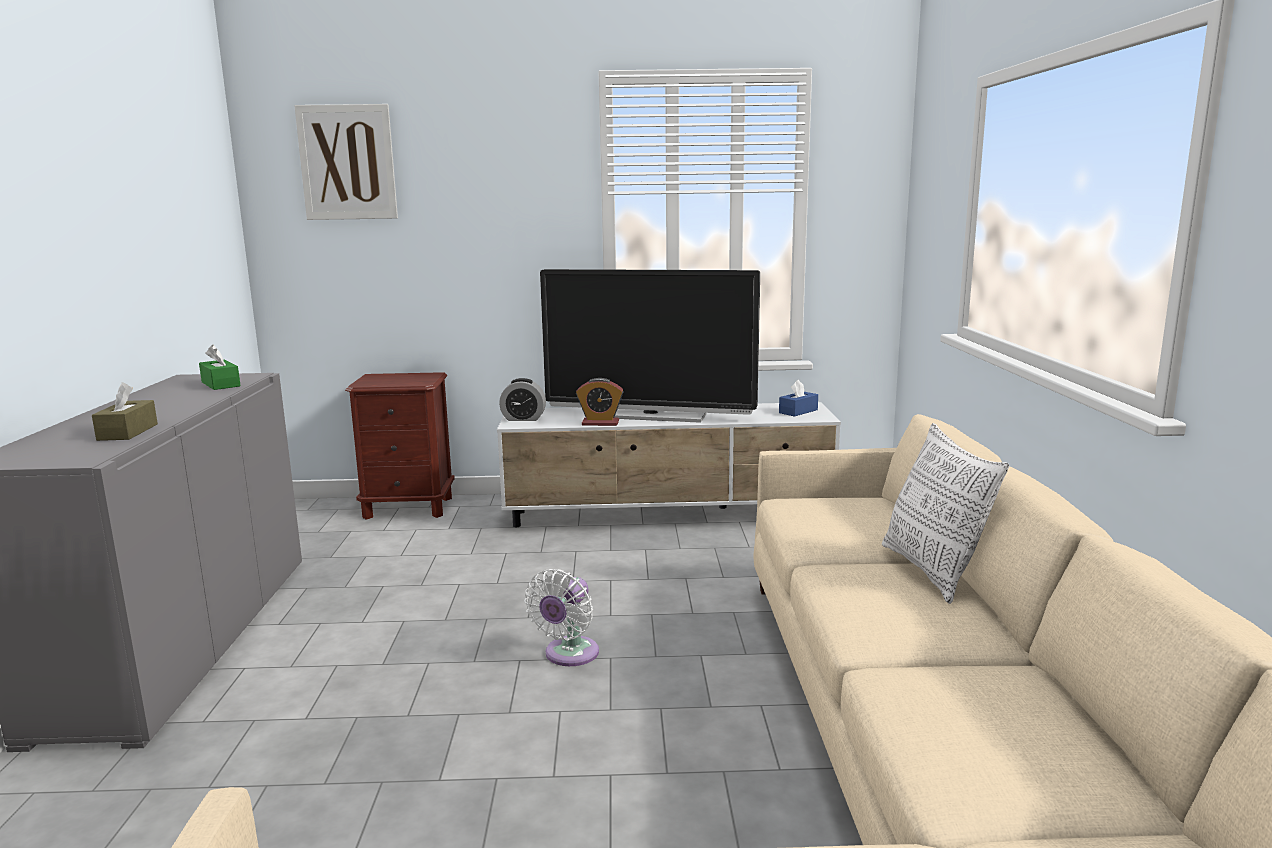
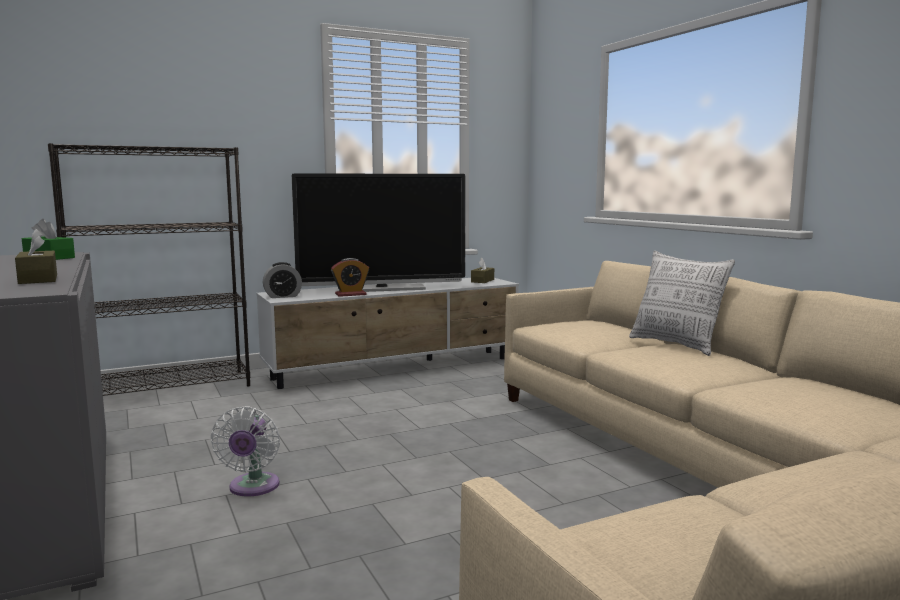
camera: 25 degrees left, 5 degrees down
picture [294,104,398,220] -> none
brown nightstand [345,372,455,520] -> black bookcase [48,143,250,396]
white fan [525,569,599,666] -> white fan moved to [211,406,280,496]
blue tissue box [779,380,818,417] -> brown tissue box [471,258,494,283]

